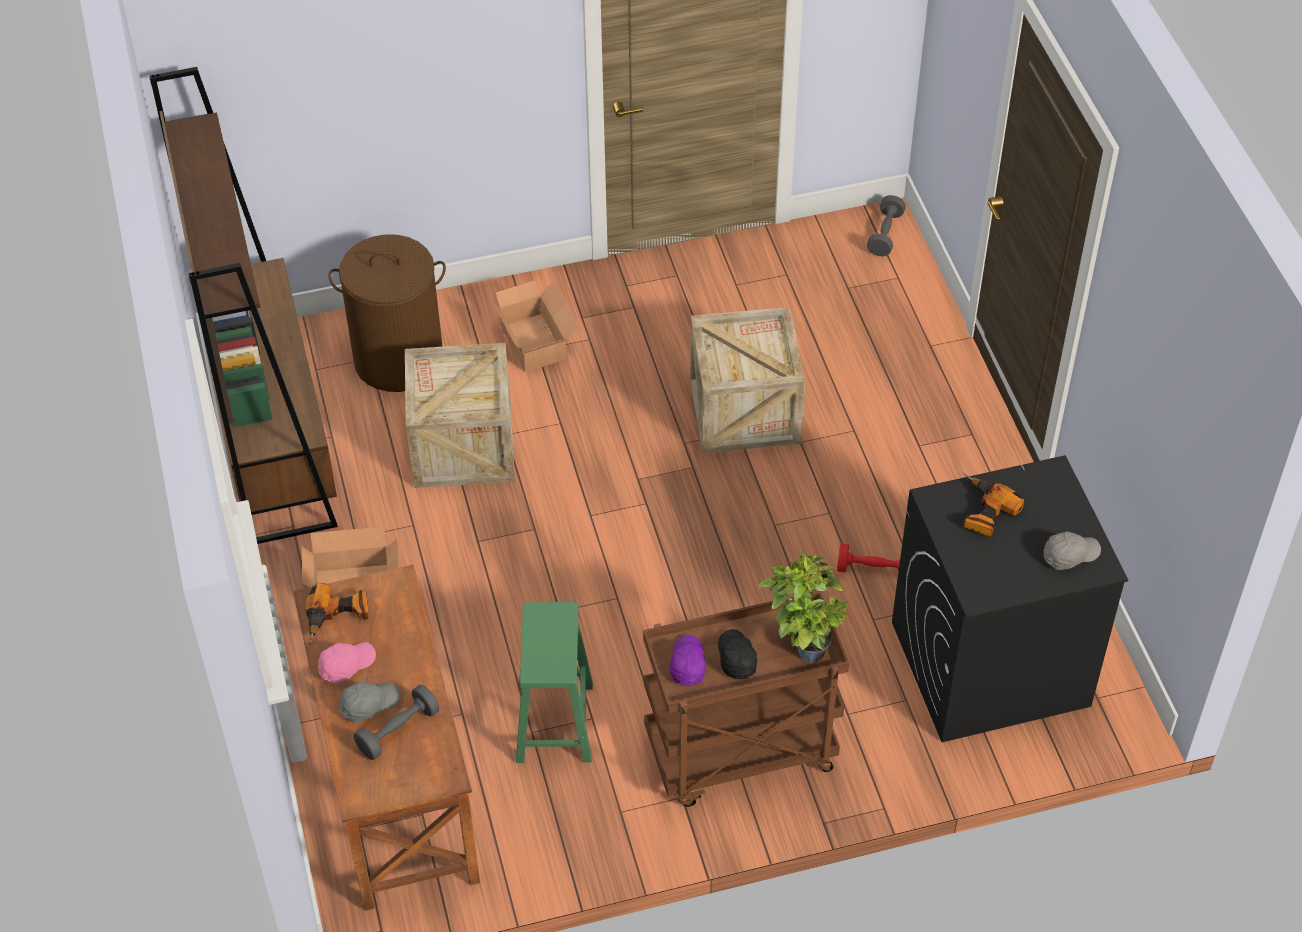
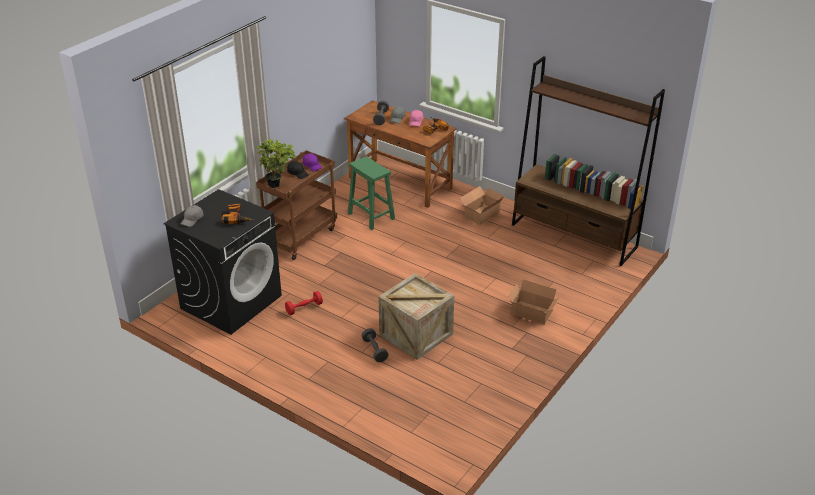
camera: 140 degrees right, 15 degrees down
brown laundry basket [328,234,446,392] -> none
crate [405,343,515,488] -> none
grey dumbbell [867,195,906,256] -> grey dumbbell moved to [362,328,388,362]

